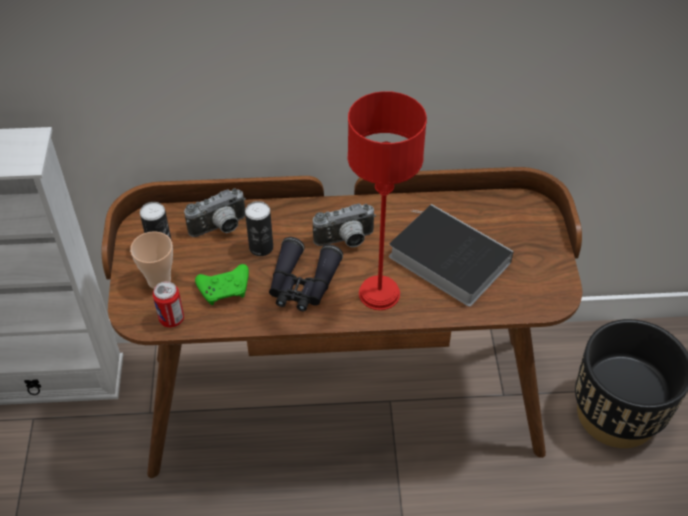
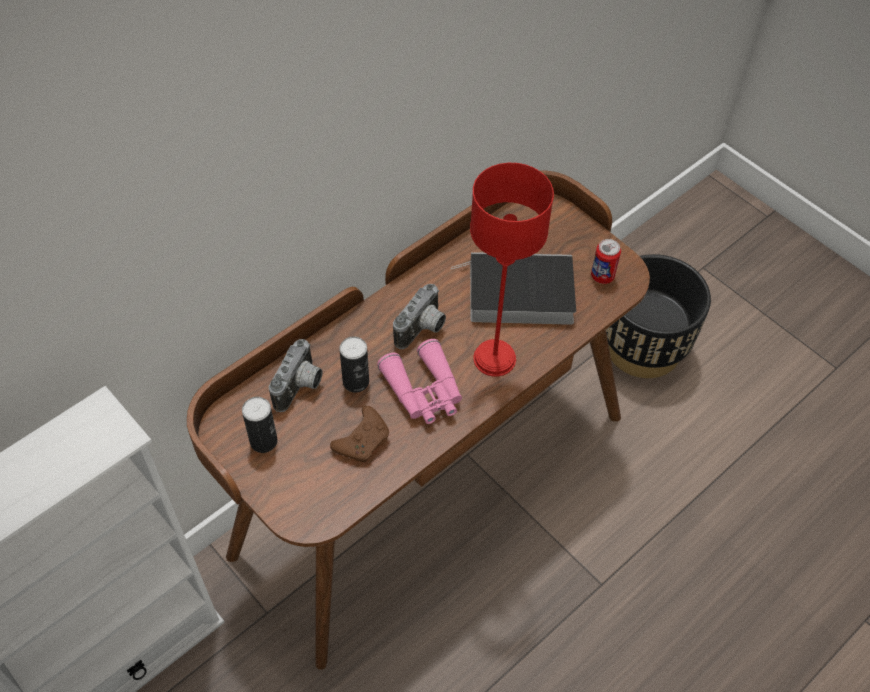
camera: 40 degrees left, 5 degrees up
cup [130,231,173,289] -> none
can [153,281,184,328] -> can moved to [591,239,621,284]
green game controller [195,264,249,305] -> brown game controller [330,406,389,462]
black binoculars [269,237,343,311] -> pink binoculars [377,339,462,424]

